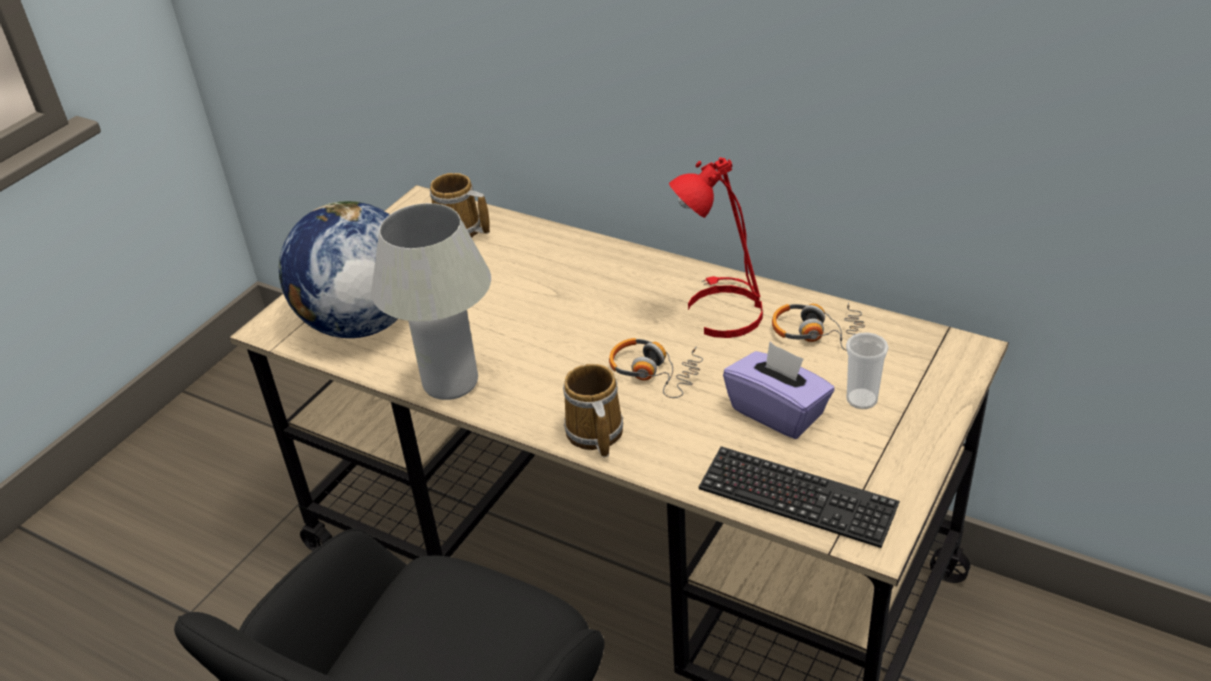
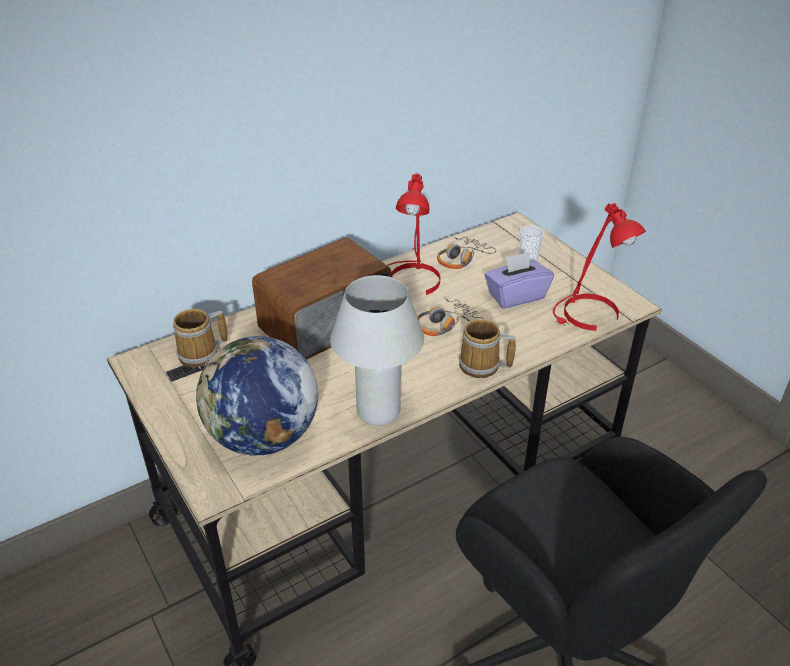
camera: 65 degrees left, 0 degrees up
keyboard [699,446,900,548] -> red table lamp [553,203,646,331]
none -> radio [252,238,391,360]

